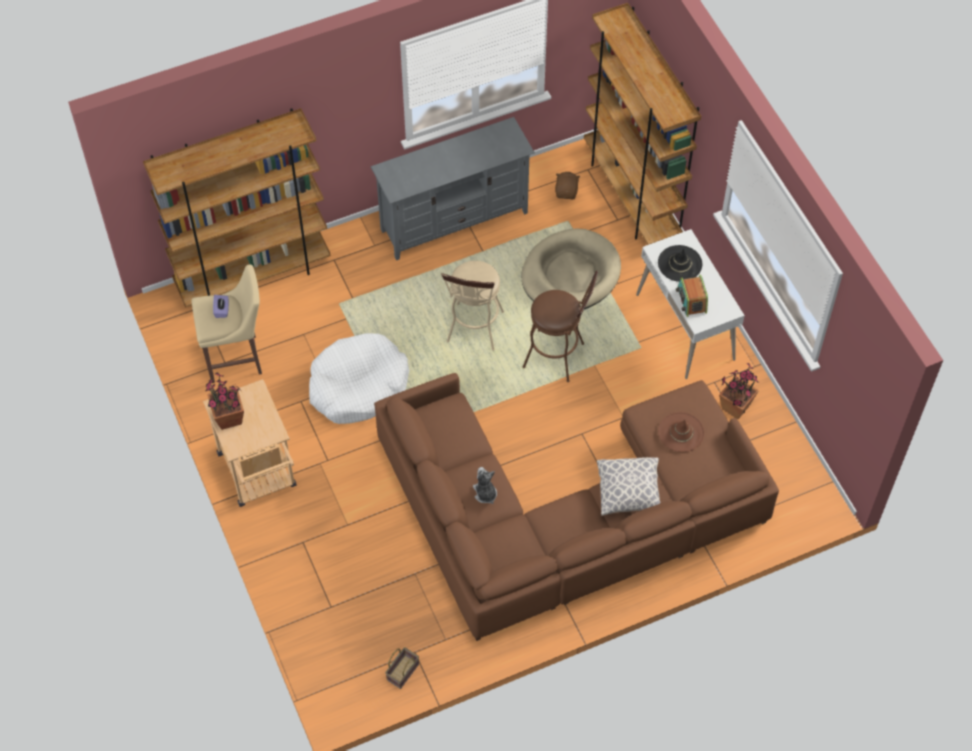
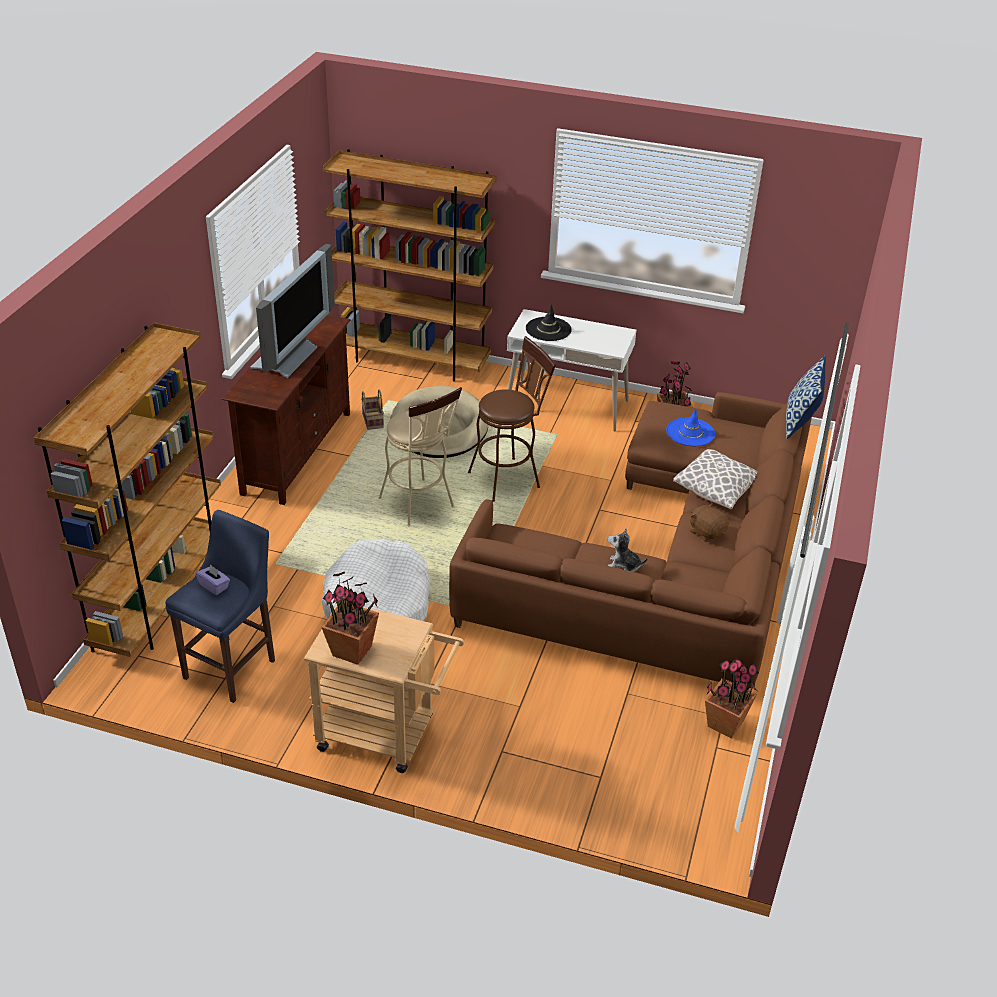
camera: 50 degrees left, 20 degrees down
beige stool [191,264,262,383] -> blue stool [165,510,275,703]
grey tv stand [370,117,535,260] -> brown tv stand [221,315,351,505]
basket [385,647,419,689] -> basket moved to [361,389,384,430]
brown plush toy [555,172,580,199] -> brown plush toy moved to [690,503,729,542]
brown hat [658,412,705,452] -> blue hat [666,408,715,446]
radio [676,275,708,317] -> none
none -> television [250,244,335,378]
none -> potted plant [705,658,759,738]
none -> pillow [786,356,826,439]

